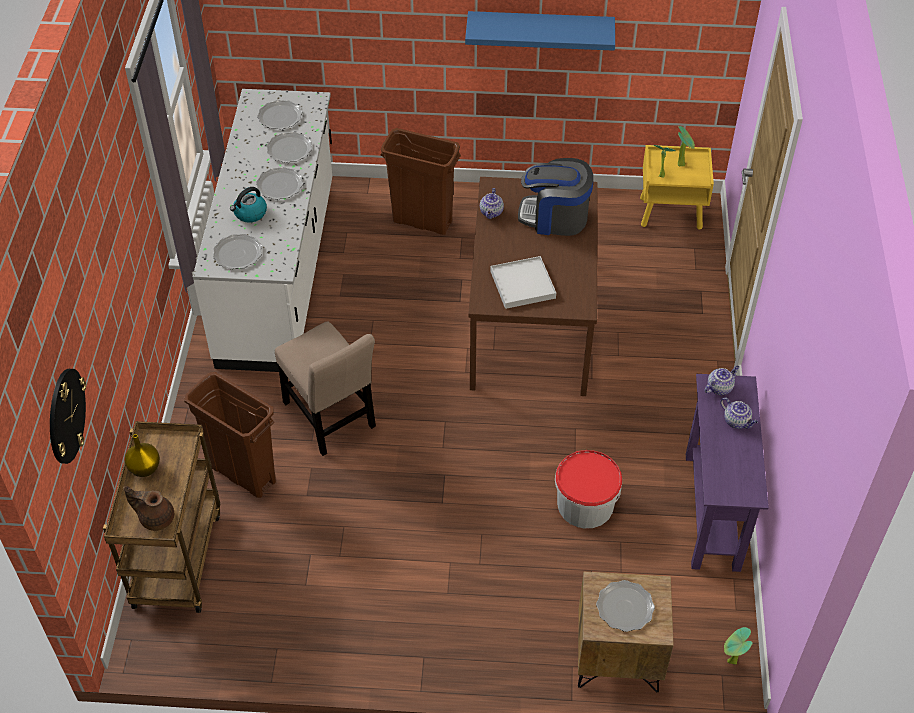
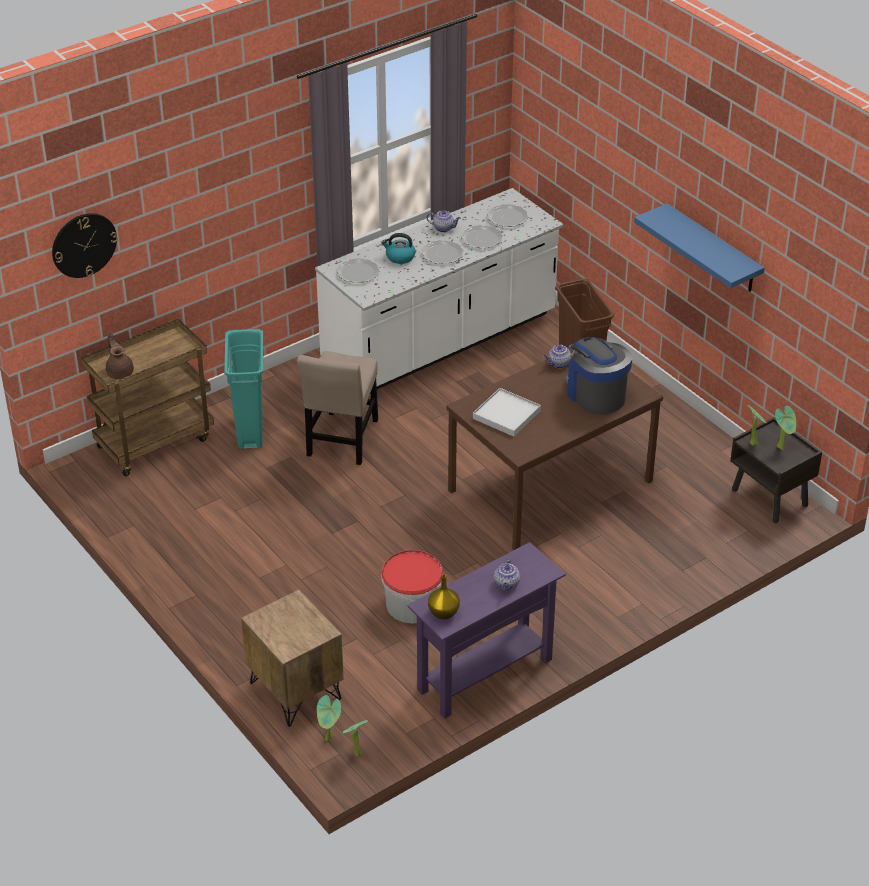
camera: 50 degrees right, 10 degrees down
yellow vase [125,434,160,477] -> yellow vase moved to [428,574,460,619]
brown trash can [184,372,276,498] -> turquoise trash can [224,329,263,449]
plate [596,580,655,632] -> none
yellow nightstand [640,145,714,230] -> brown nightstand [730,417,822,523]
teapot [704,365,739,395] -> teapot moved to [427,211,460,232]
none -> potted plant [317,695,341,741]

